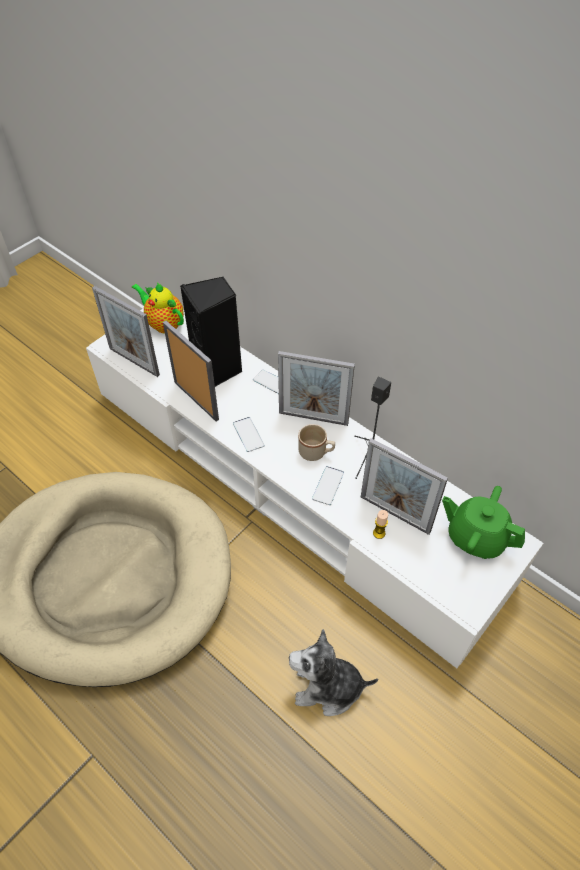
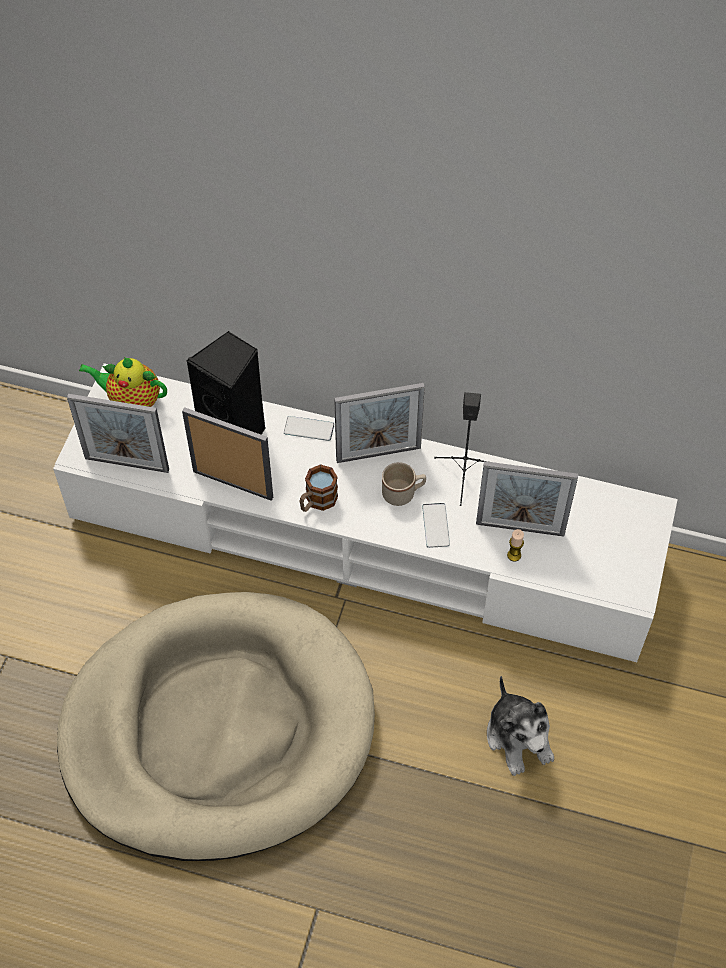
camera: 25 degrees left, 5 degrees up
phone [233,417,265,452] -> mug [300,464,338,512]
plush toy [289,629,378,716] -> plush toy turned 90 degrees counterclockwise [487,676,554,776]
green teapot [442,486,525,559] -> none

